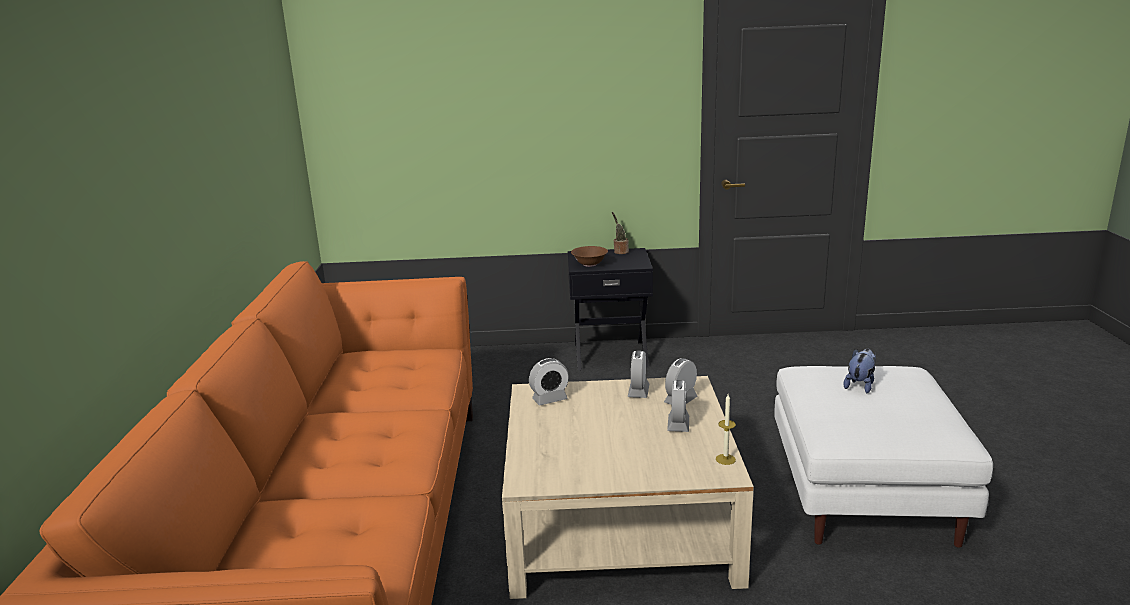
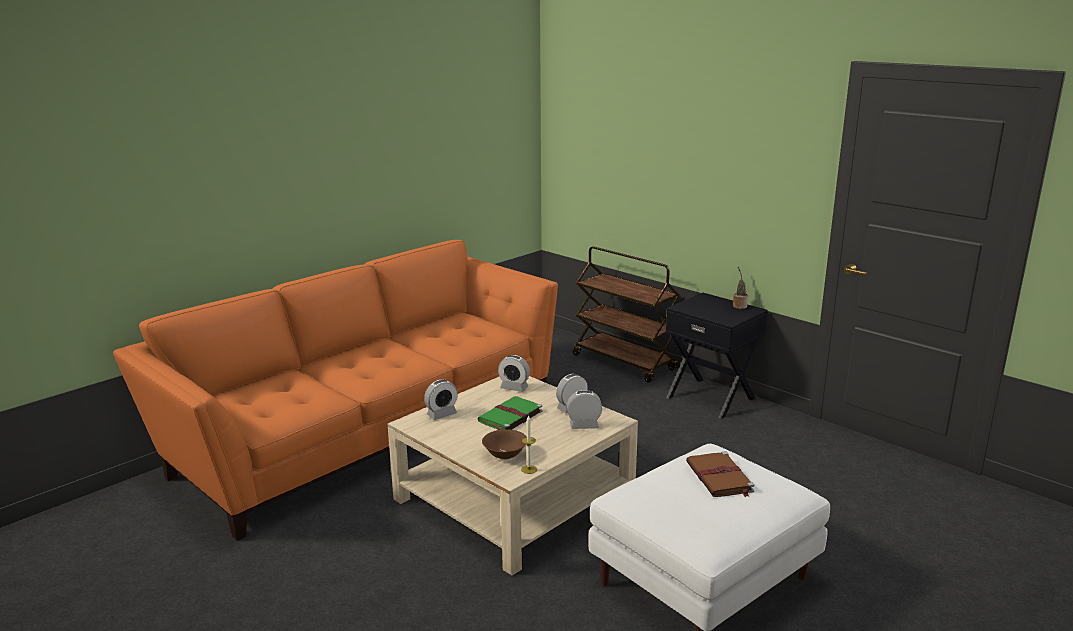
camera: 45 degrees right, 0 degrees up
brown bowl [571,246,608,267] -> brown bowl moved to [482,429,527,460]
alarm clock [667,380,689,432] -> alarm clock moved to [424,379,458,420]
plush toy [843,349,876,394] -> brown book [686,451,755,497]
none -> green book [478,396,543,430]
none -> brown cart [573,246,680,383]

